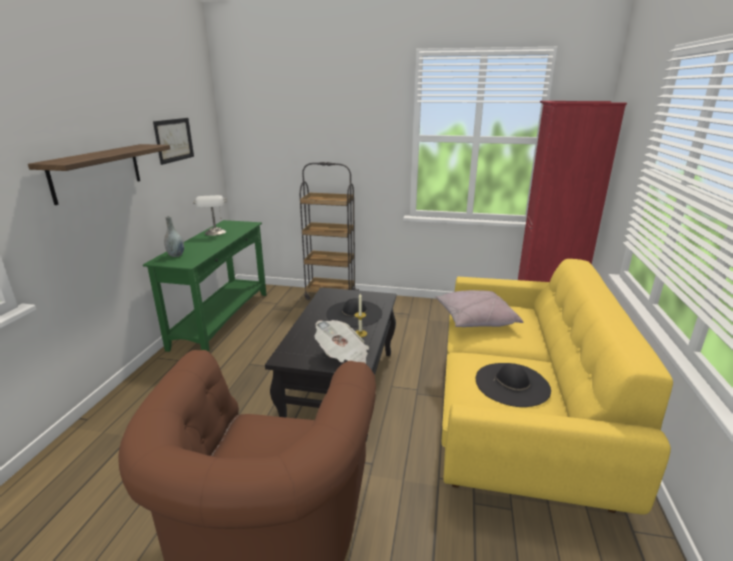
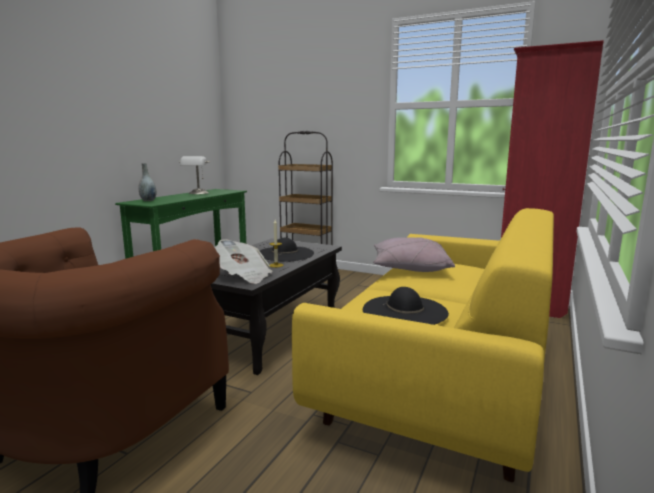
camera: 15 degrees right, 10 degrees down
shelf [28,144,170,205] -> none
picture [153,118,194,165] -> none

